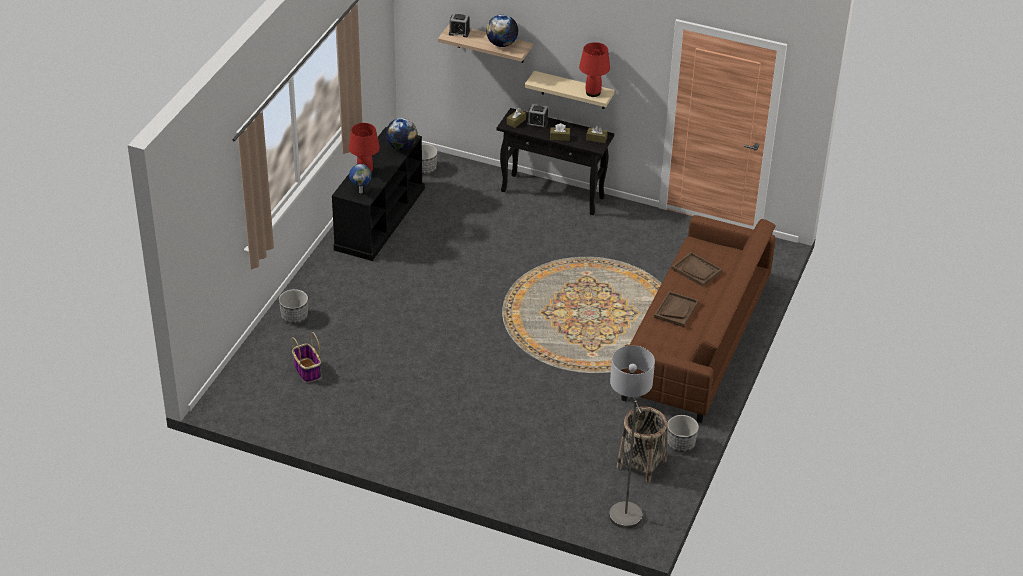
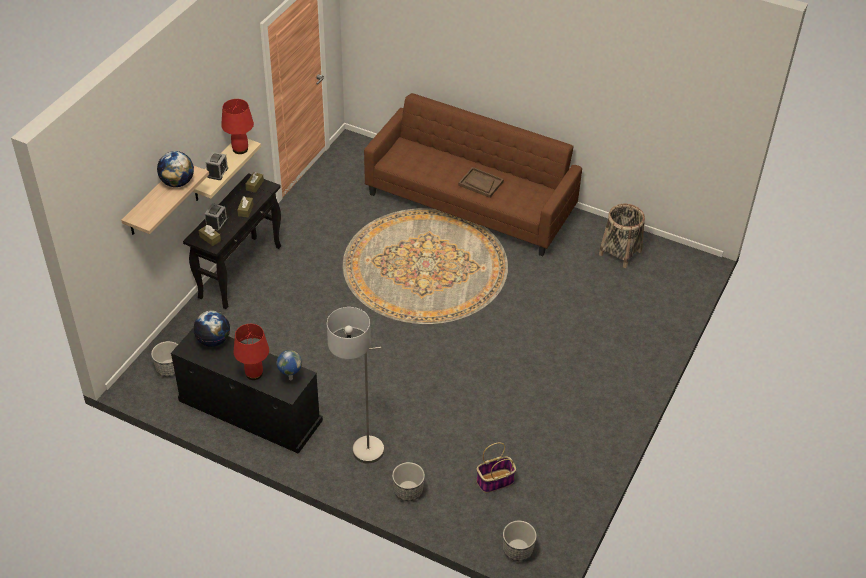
camera: 85 degrees left, 5 degrees up
alarm clock [449,13,470,37] -> alarm clock moved to [205,152,228,180]
grey floor lamp [609,345,655,529] -> grey floor lamp moved to [327,307,384,464]
planter [667,415,699,452] -> planter moved to [503,521,537,561]
brown tray [671,252,722,287] -> none

